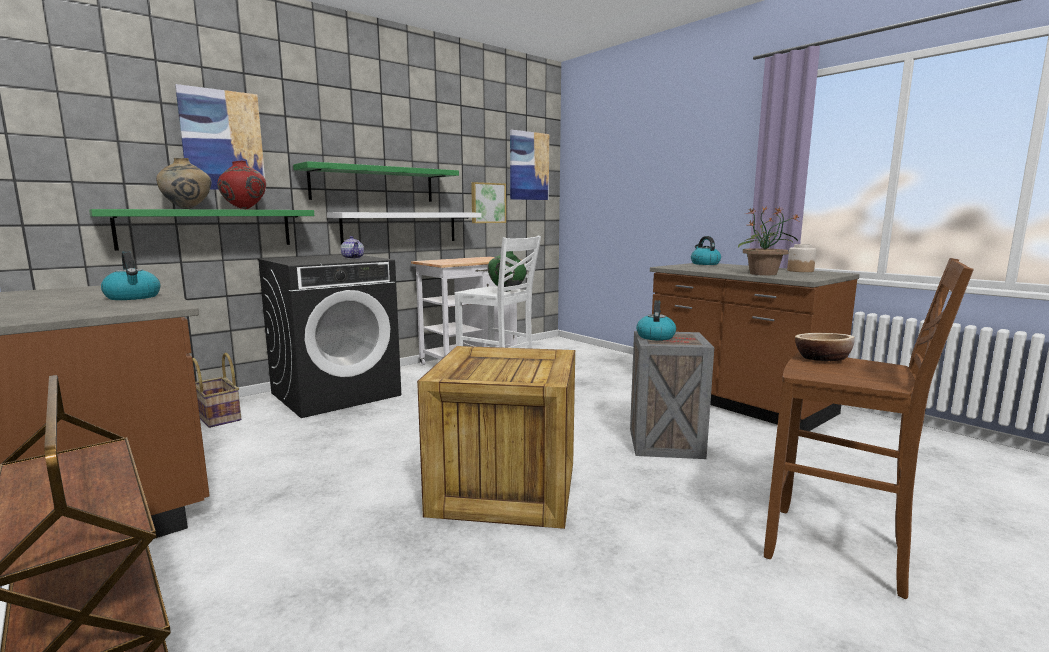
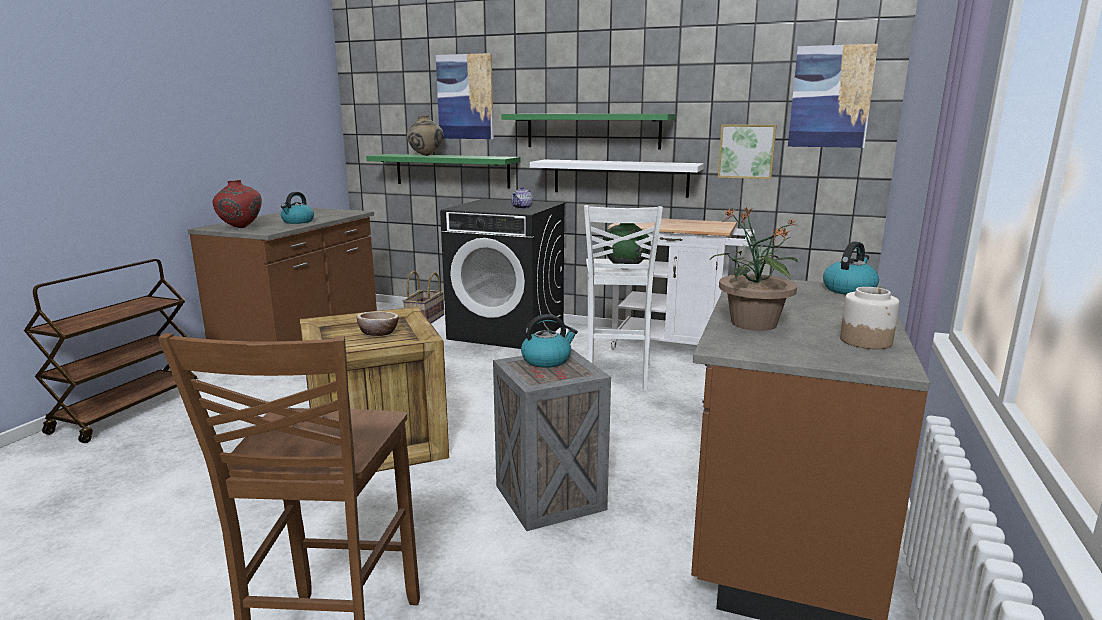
camera: 60 degrees right, 5 degrees up
red vase [217,161,266,209] -> red vase moved to [213,180,262,228]
bowl [795,333,855,361] -> bowl moved to [357,311,399,336]

